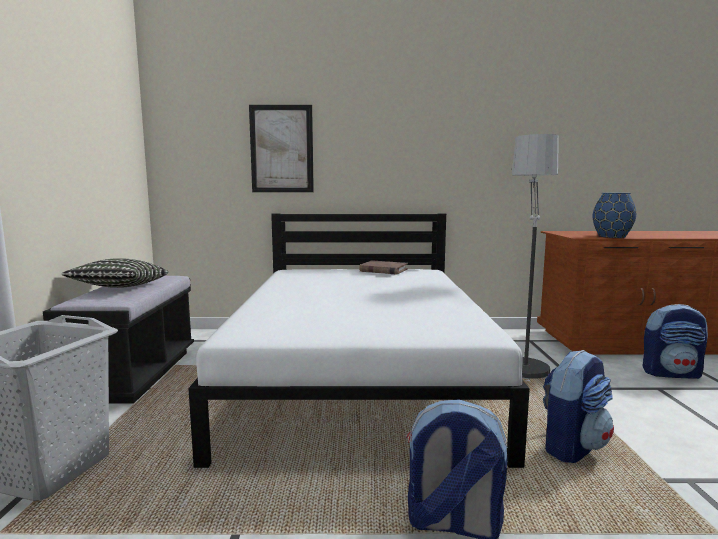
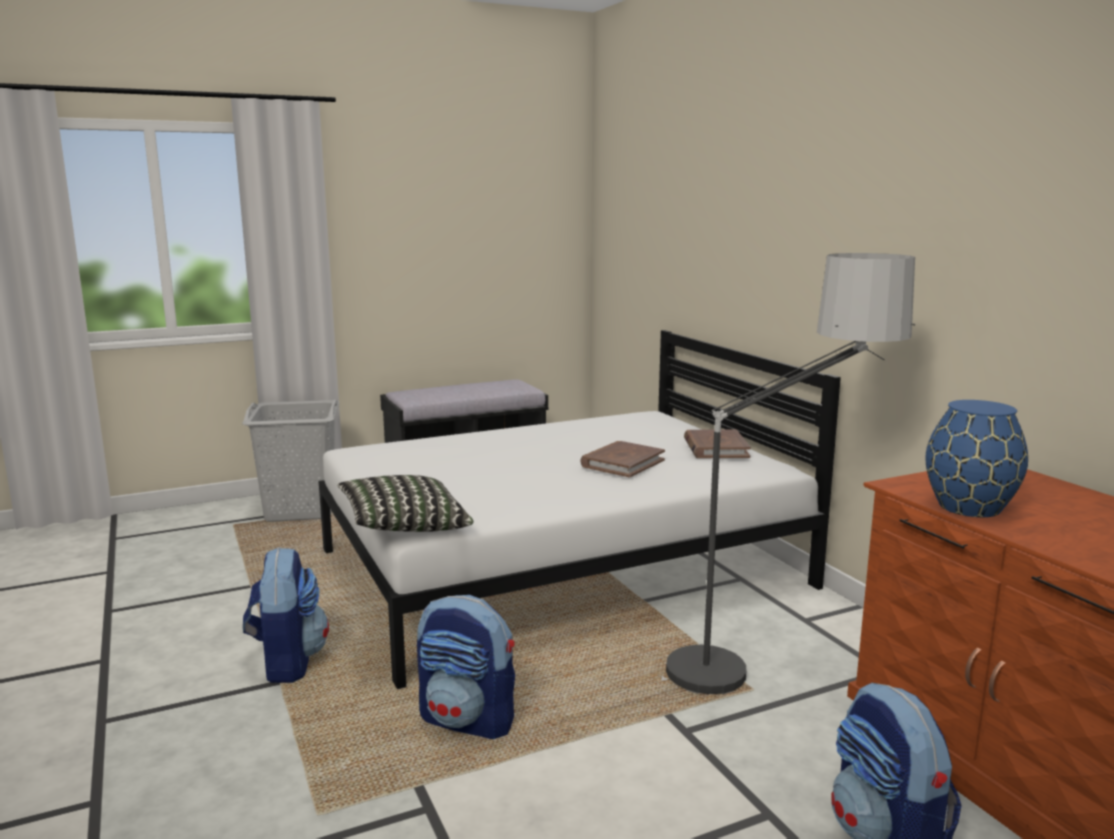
camera: 65 degrees right, 5 degrees up
pillow [61,258,168,288] -> pillow moved to [337,475,473,532]
picture [249,105,314,192] -> none
none -> brown book [581,441,665,478]

